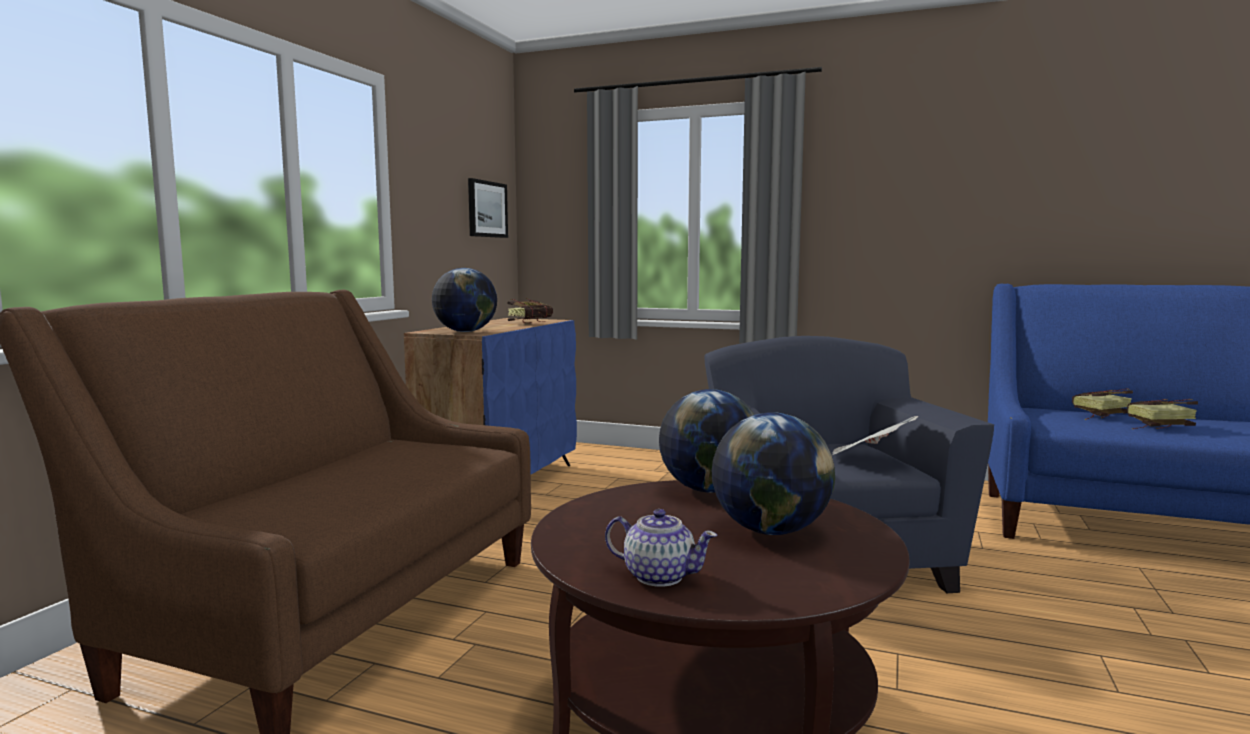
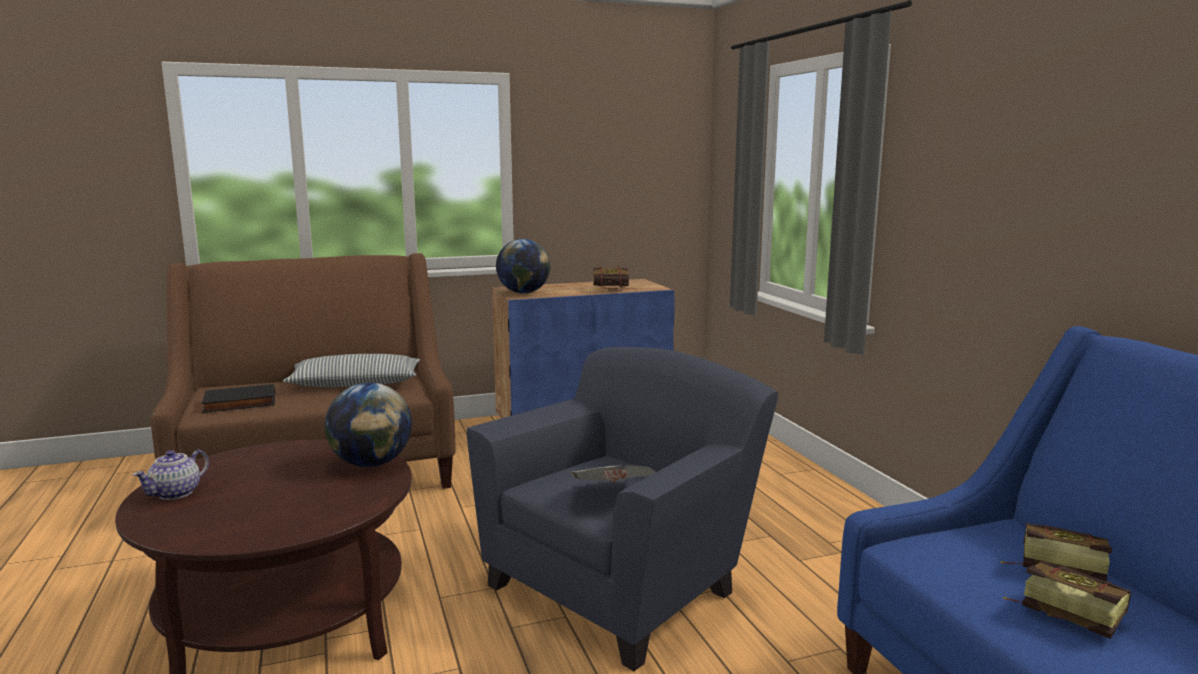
camera: 50 degrees right, 5 degrees up
picture [468,178,508,238] -> none
teapot [605,509,717,587] -> teapot turned 45 degrees clockwise [133,449,209,500]
globe [712,412,835,535] -> none
none -> black book [201,384,275,413]
none -> pillow [283,354,420,387]

